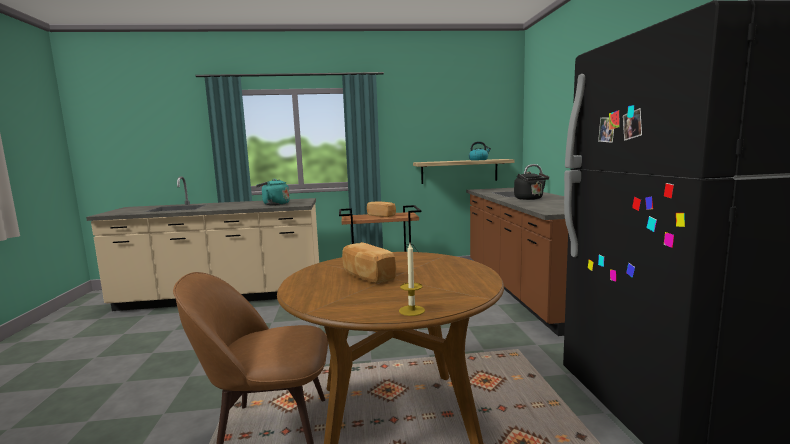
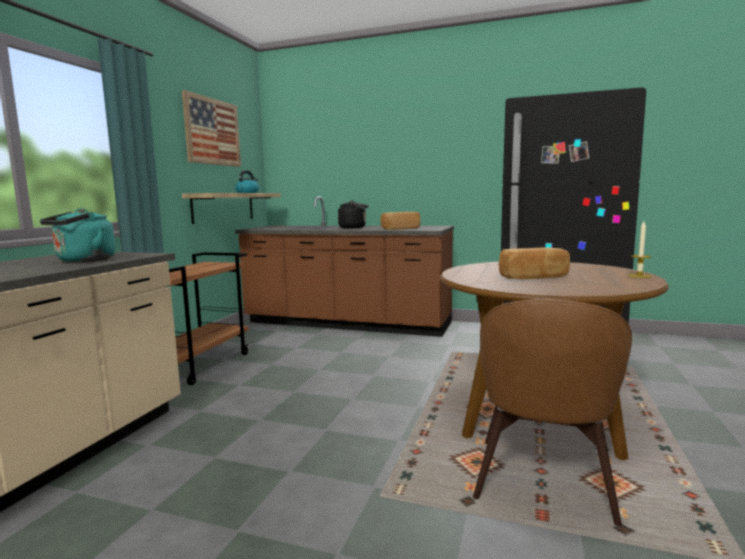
camera: 65 degrees left, 0 degrees up
bread [367,201,396,217] -> bread moved to [380,212,420,230]
none -> picture [182,90,241,167]

